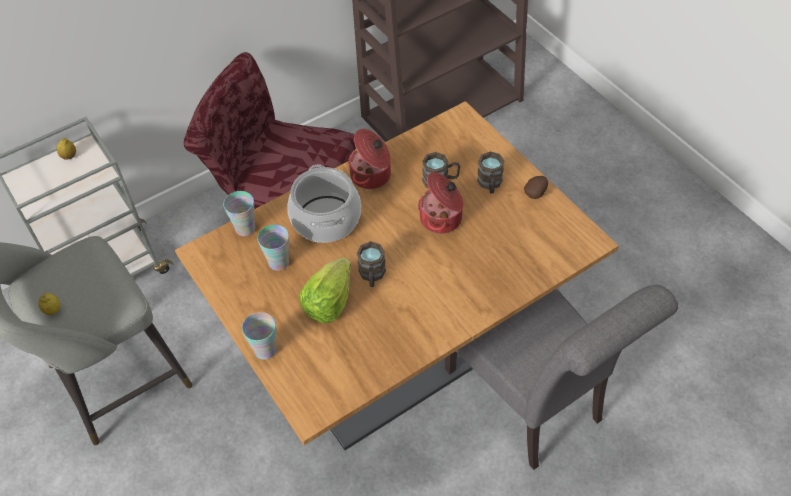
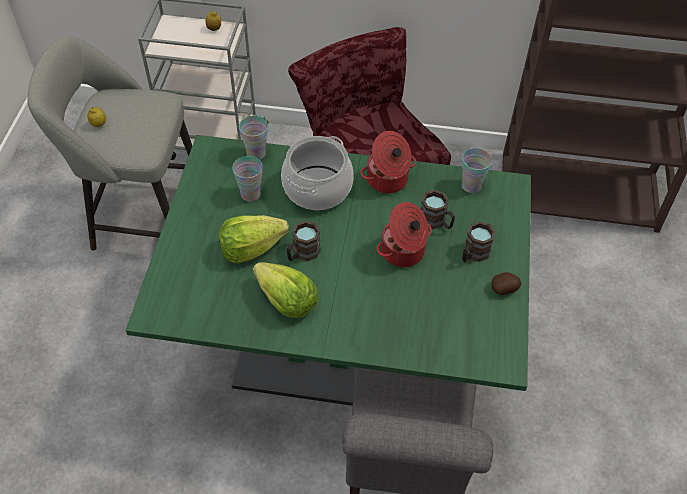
camera: 40 degrees right, 0 degrees up
brown dining table [175,101,619,450] -> green dining table [126,135,531,406]
cup [242,312,277,360] -> cup moved to [462,148,492,193]
none -> lettuce [253,262,318,318]

